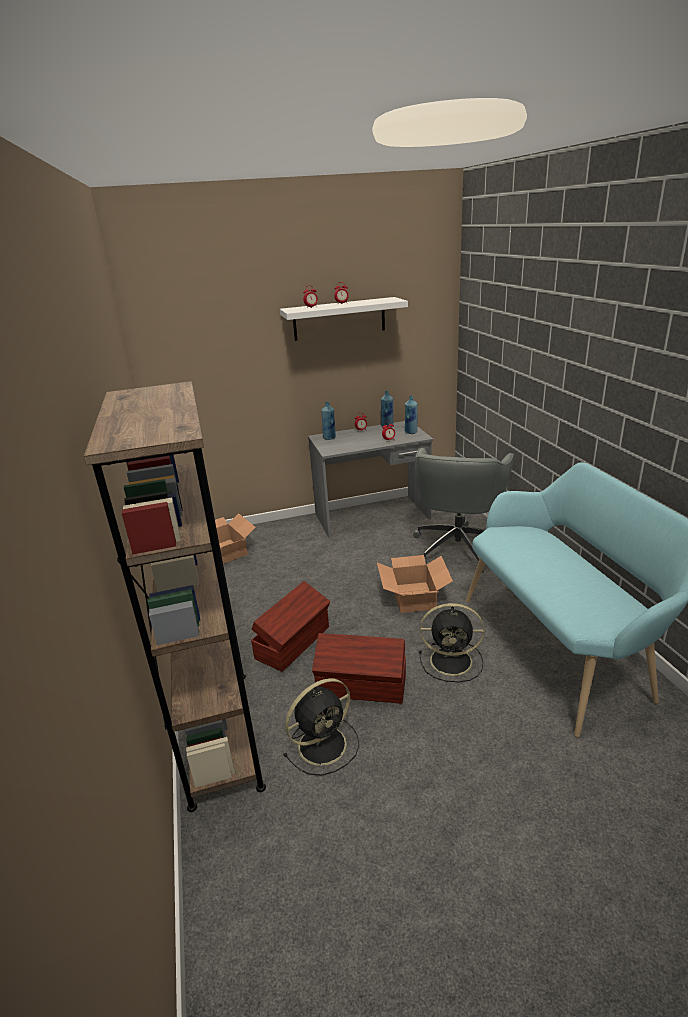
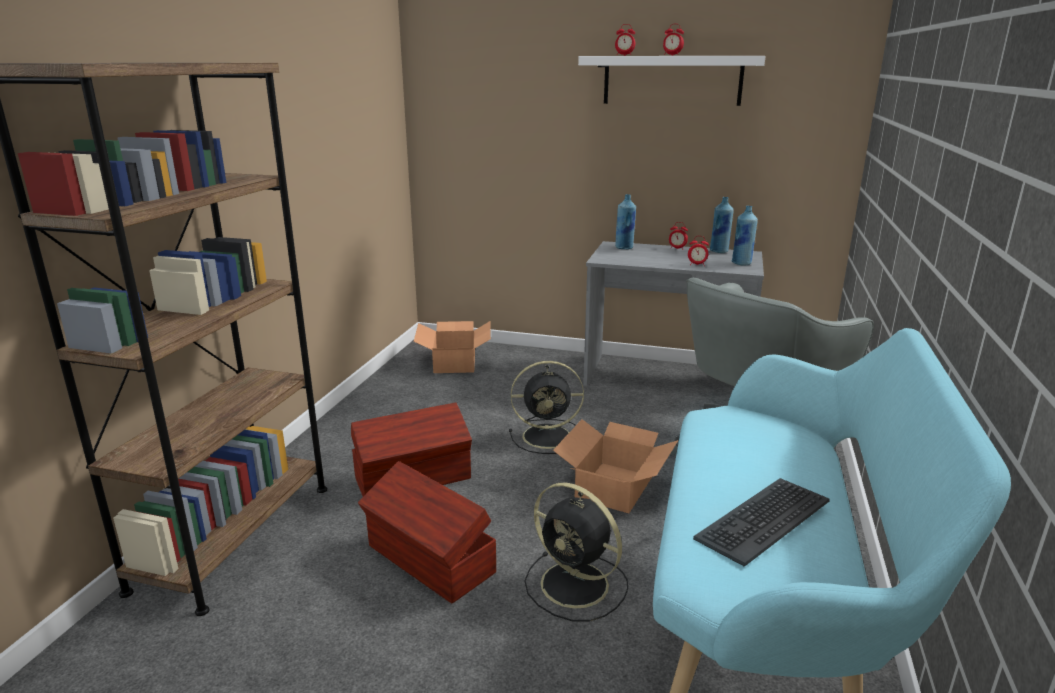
camera: 30 degrees right, 5 degrees down
black fan [283,678,359,776] -> black fan moved to [509,361,584,454]
none -> keyboard [693,478,830,567]

